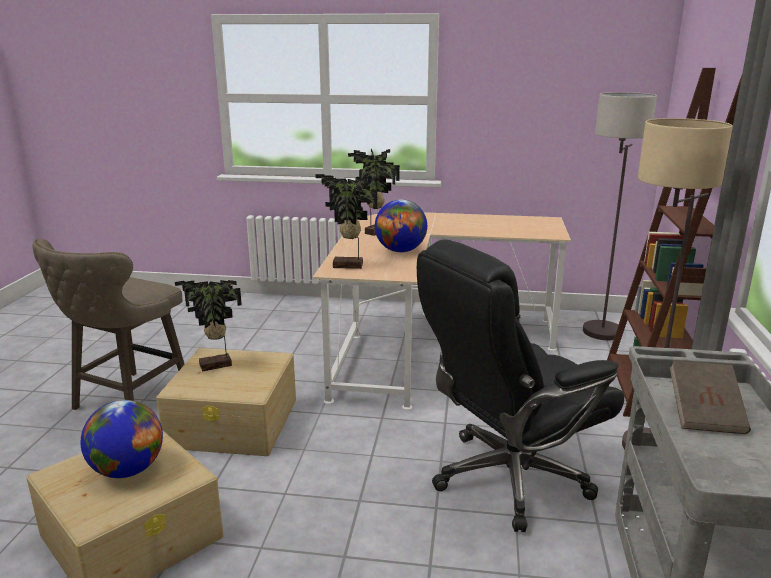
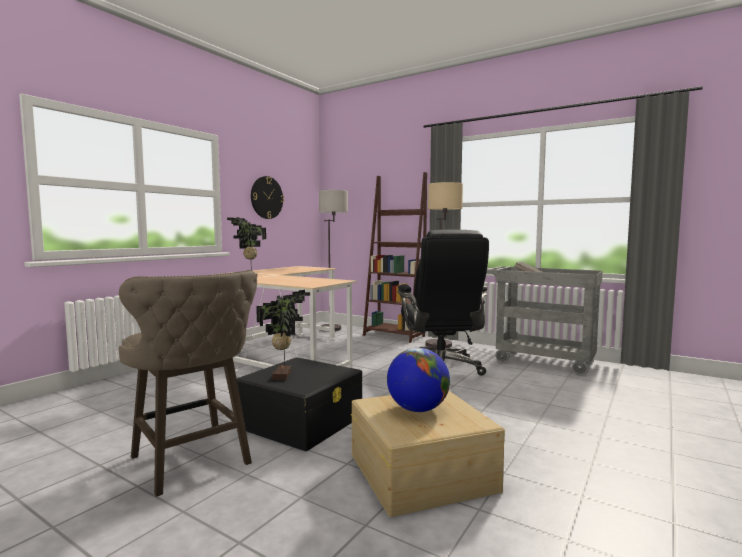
camera: 65 degrees left, 15 degrees down
beige storage box [156,348,296,456] -> black storage box [237,357,362,451]
potted plant [315,174,377,269] -> none
globe [375,199,427,252] -> none
none -> wall clock [251,176,284,219]

